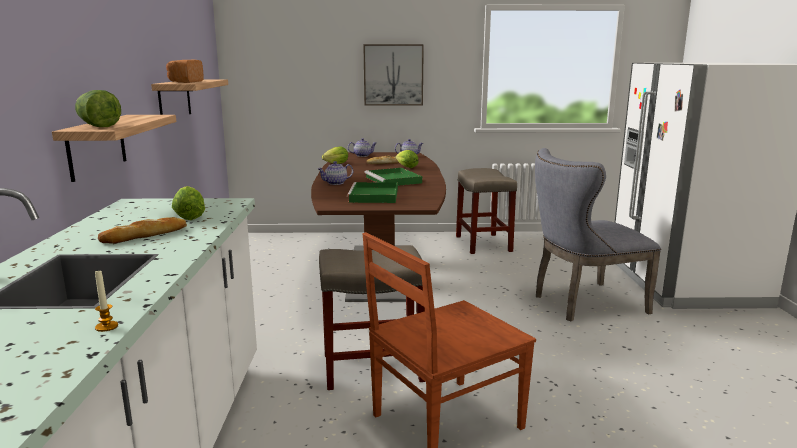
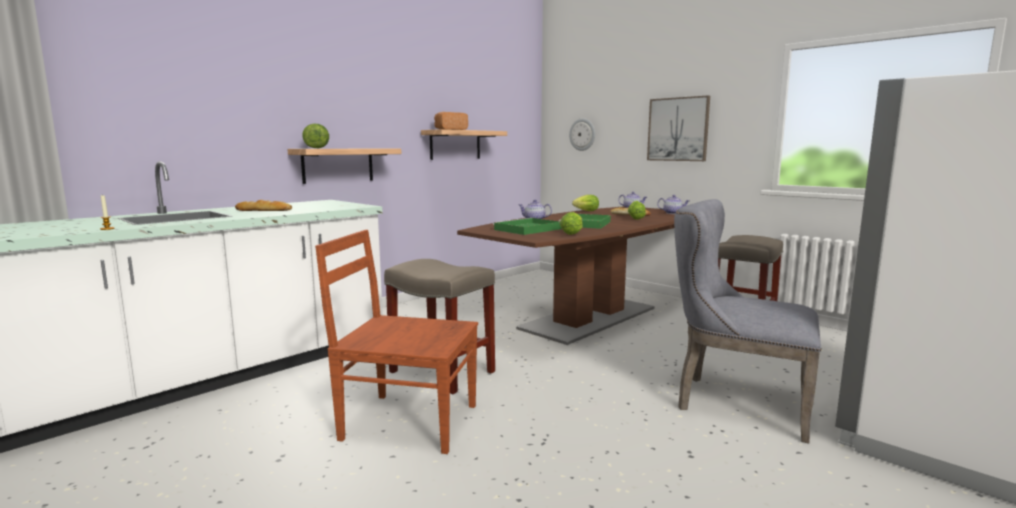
camera: 45 degrees right, 5 degrees down
lettuce [172,186,205,220] -> lettuce moved to [559,212,583,235]
none -> wall clock [569,118,595,151]

